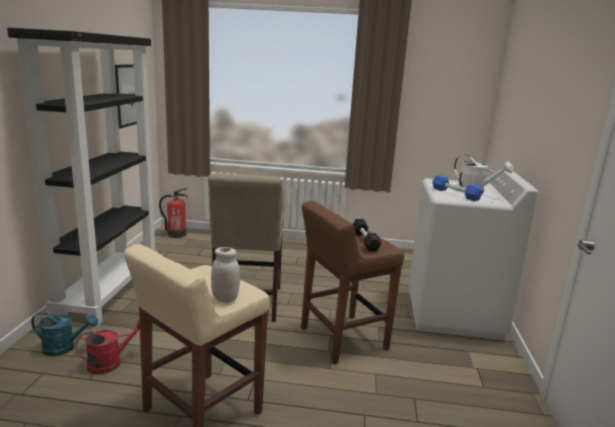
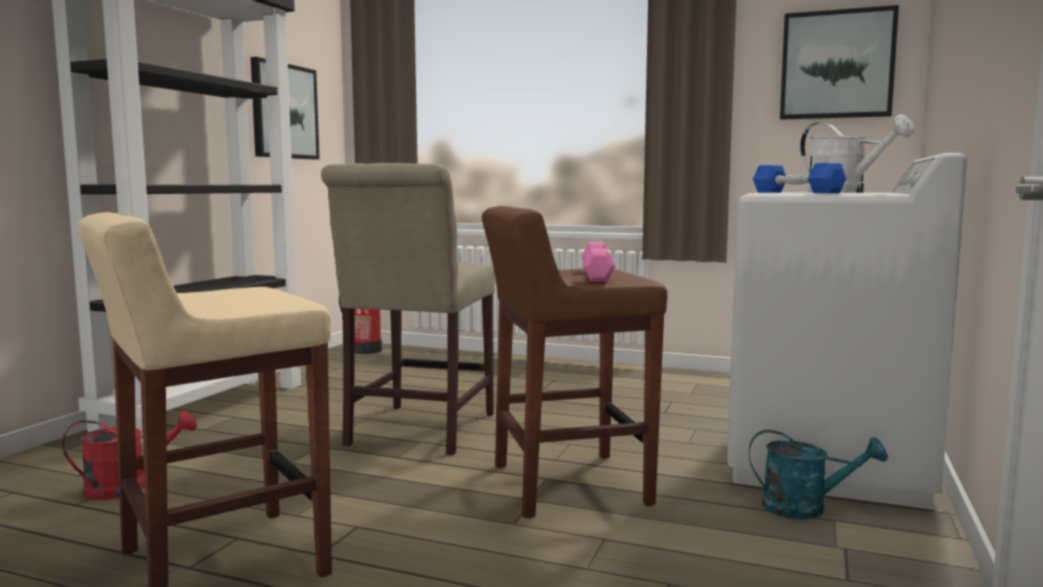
camera: 15 degrees right, 10 degrees down
turquoise watering can [31,312,98,356] -> turquoise watering can moved to [749,430,888,519]
white jar [211,247,240,302] -> none
black dumbbell [353,219,382,251] -> pink dumbbell [582,242,616,282]
none -> picture [780,5,899,120]

